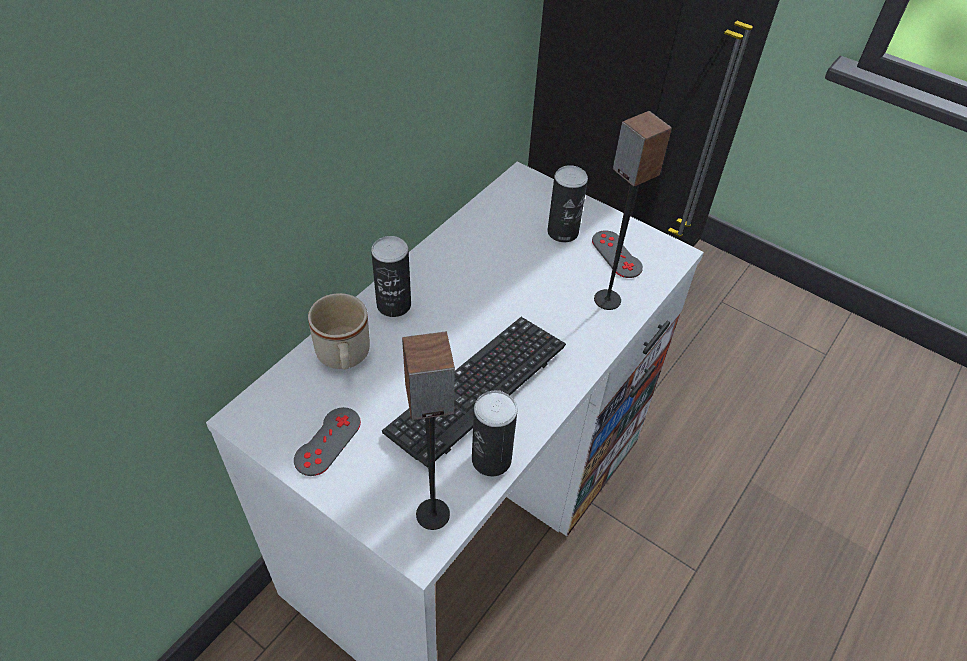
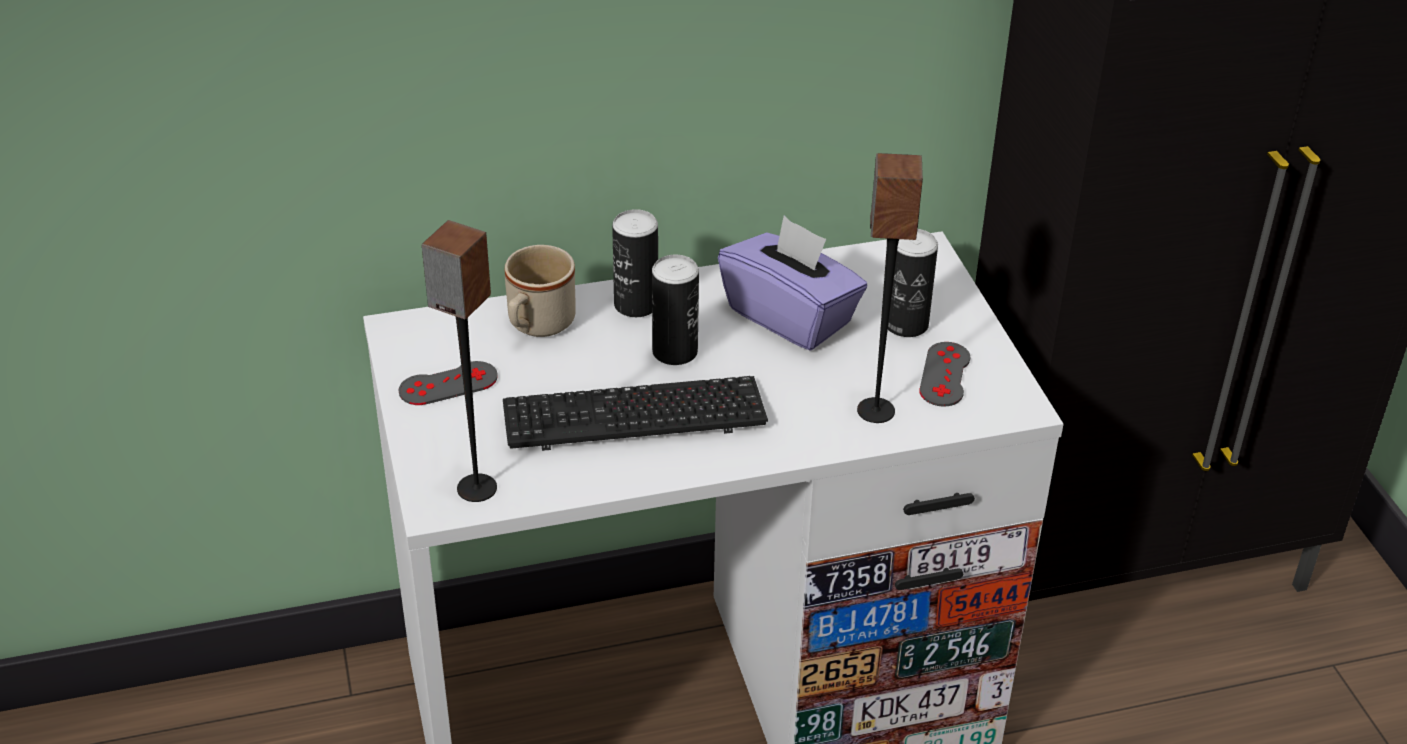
camera: 40 degrees right, 10 degrees down
can [472,391,518,476] -> can moved to [652,255,699,365]
none -> purple tissue box [718,216,867,351]

